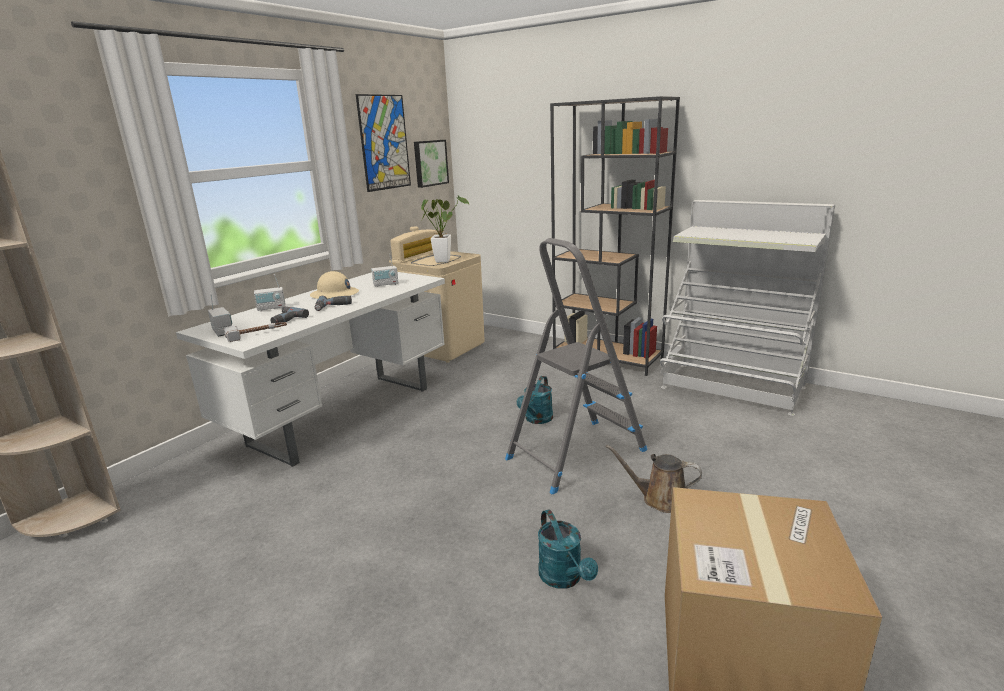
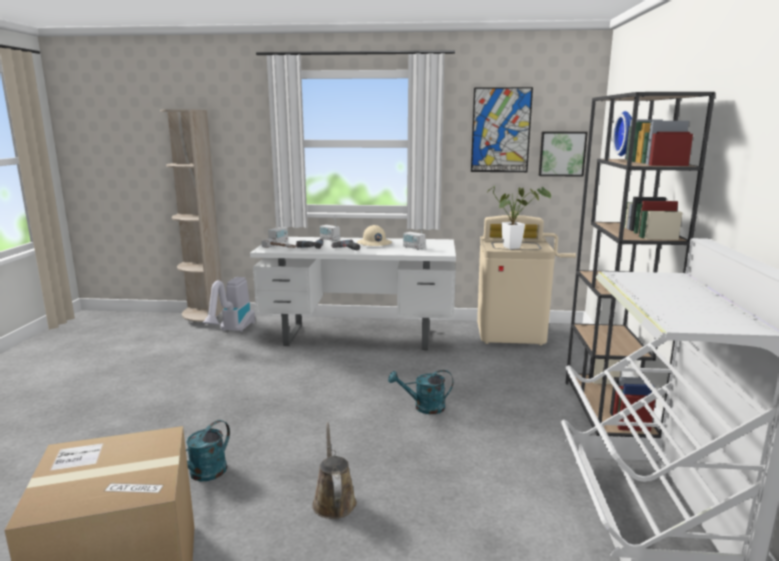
camera: 60 degrees right, 5 degrees down
grey step ladder [505,238,647,494] -> none
none -> vacuum cleaner [202,277,255,332]
none -> wall clock [613,111,632,156]

